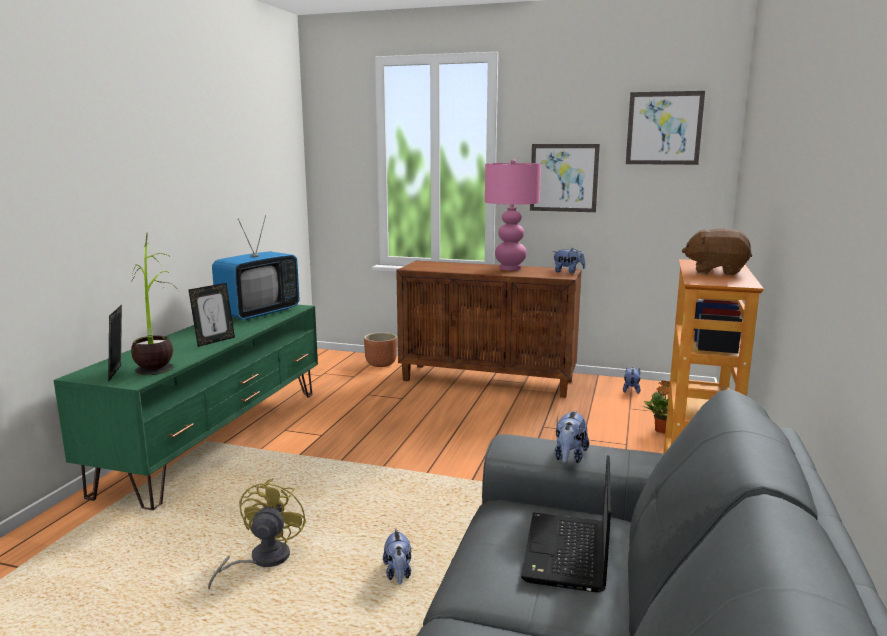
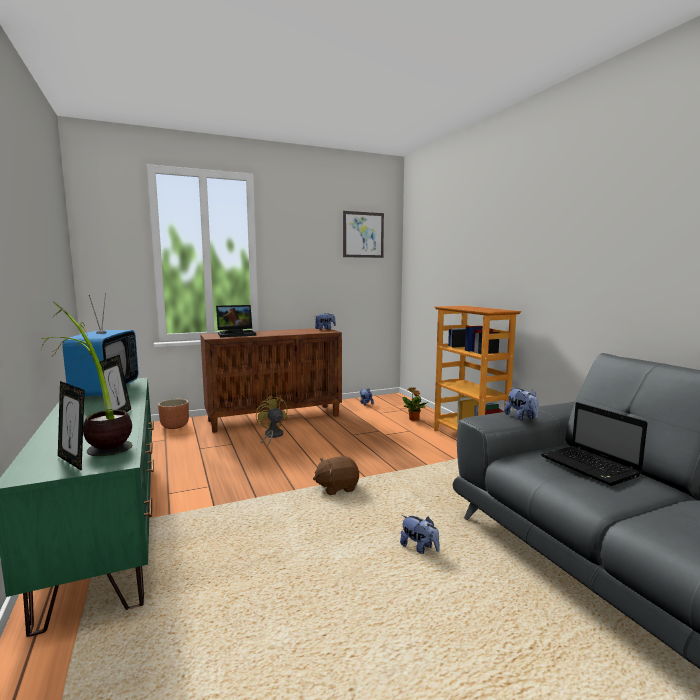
camera: 40 degrees left, 5 degrees down
yellow fan [208,478,307,590] -> yellow fan moved to [256,396,288,446]
pink table lamp [485,159,541,271] -> none
picture [530,144,600,212] -> none
brown plush toy [682,228,752,276] -> brown plush toy moved to [313,456,359,495]
none -> laptop [216,305,256,337]

